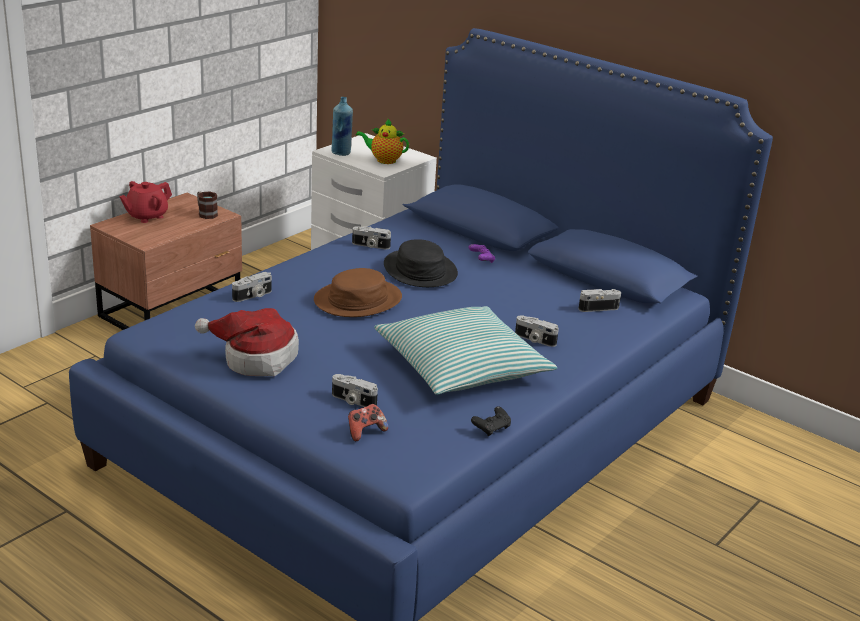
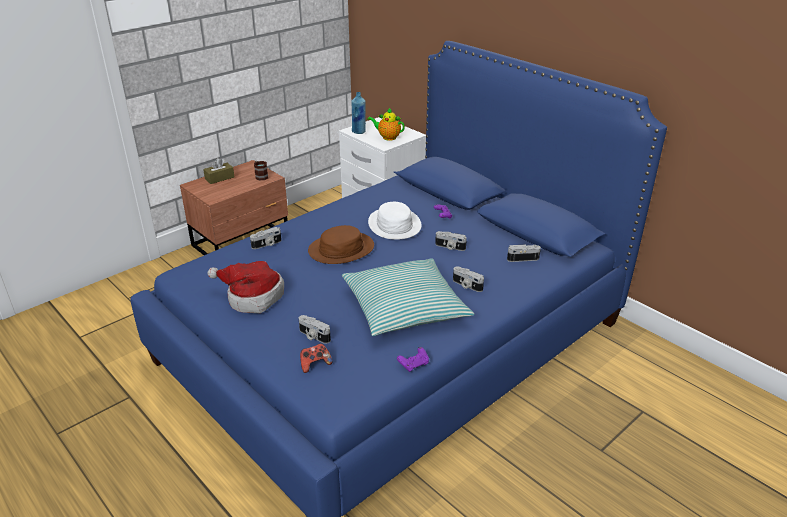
camera: 10 degrees right, 5 degrees up
red teapot [120,181,172,223] -> brown tissue box [203,158,234,184]
camera [352,226,391,249] -> camera moved to [435,231,467,251]
black hat [384,239,458,287] -> white hat [368,202,422,240]
black game controller [471,406,511,437] -> purple game controller [397,347,429,372]

